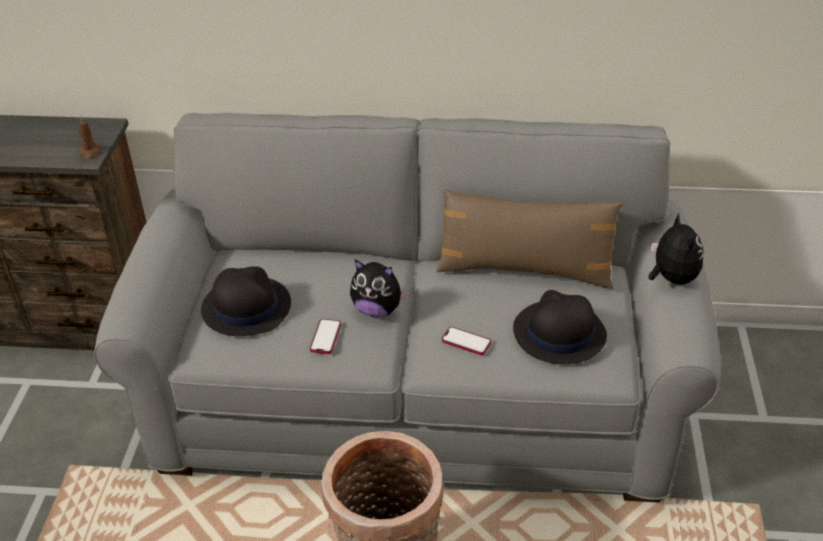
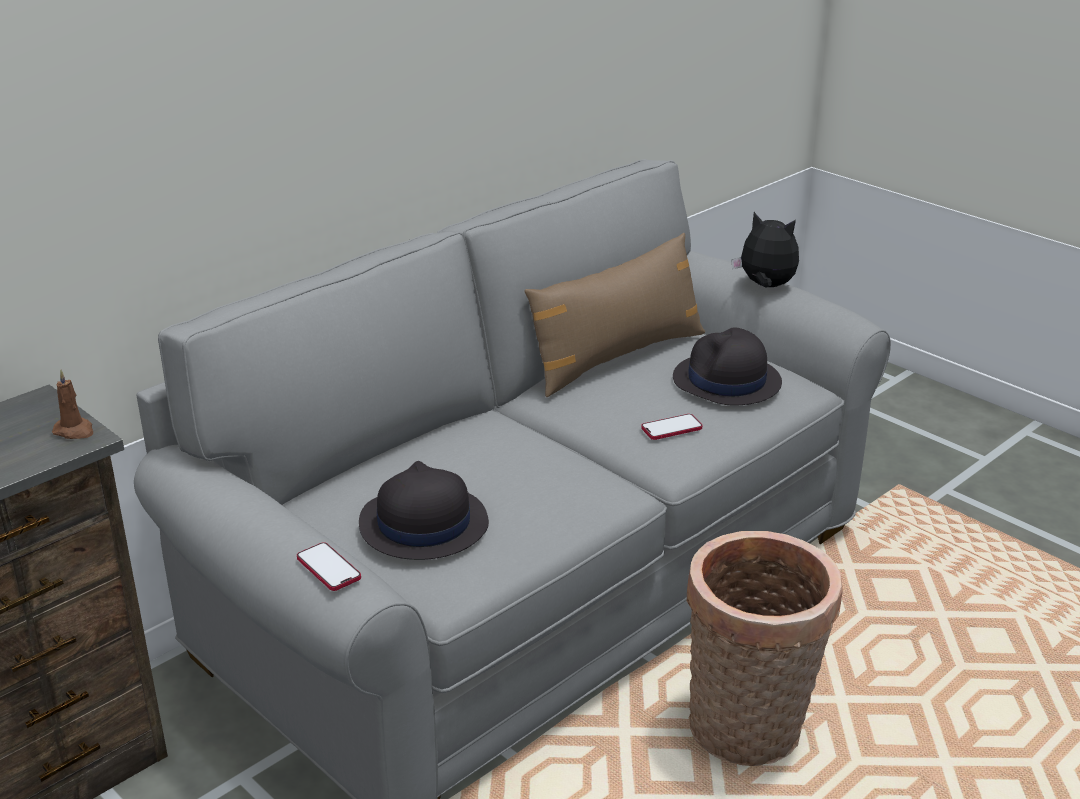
camera: 50 degrees left, 10 degrees down
phone [310,319,341,354] -> phone moved to [297,542,361,591]
plush toy [350,260,409,317] -> none

